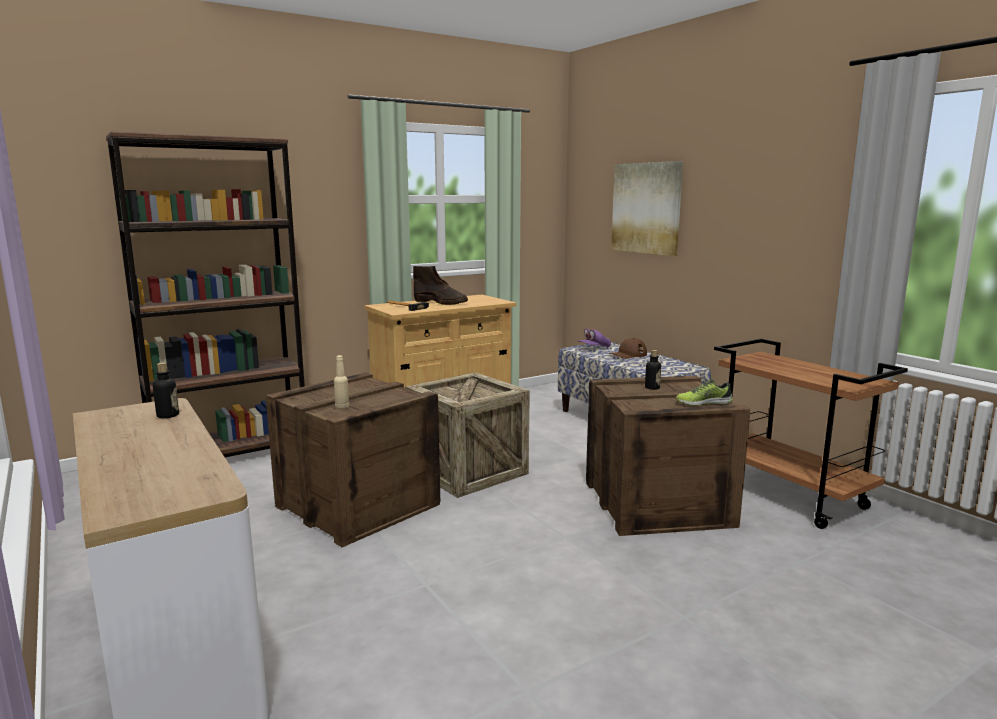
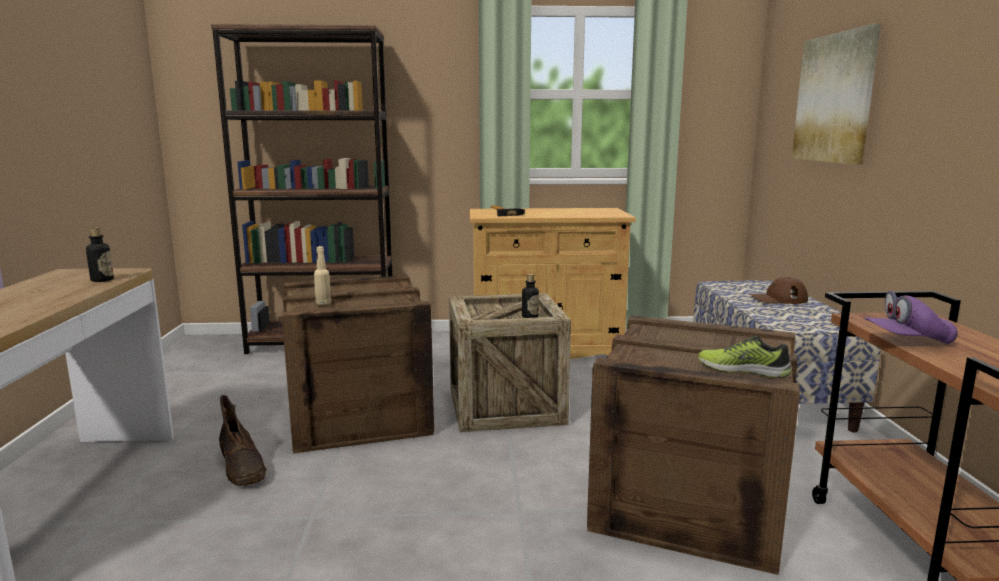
camera: 30 degrees right, 0 degrees up
brown boot [413,266,468,305] -> brown boot moved to [219,395,267,486]
purple cap [578,328,611,347] -> purple cap moved to [864,291,958,344]
bottle [645,350,661,390] -> bottle moved to [522,274,539,318]

